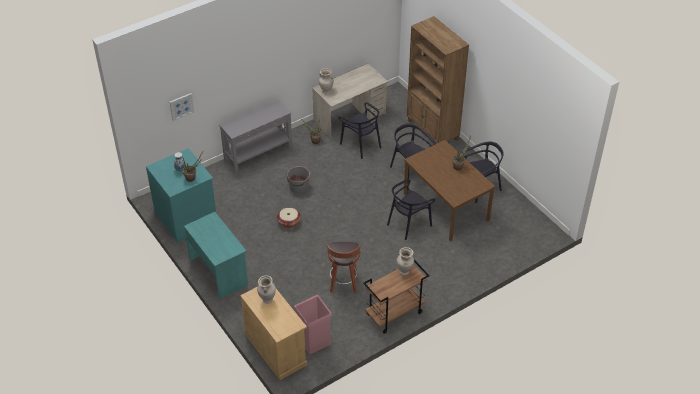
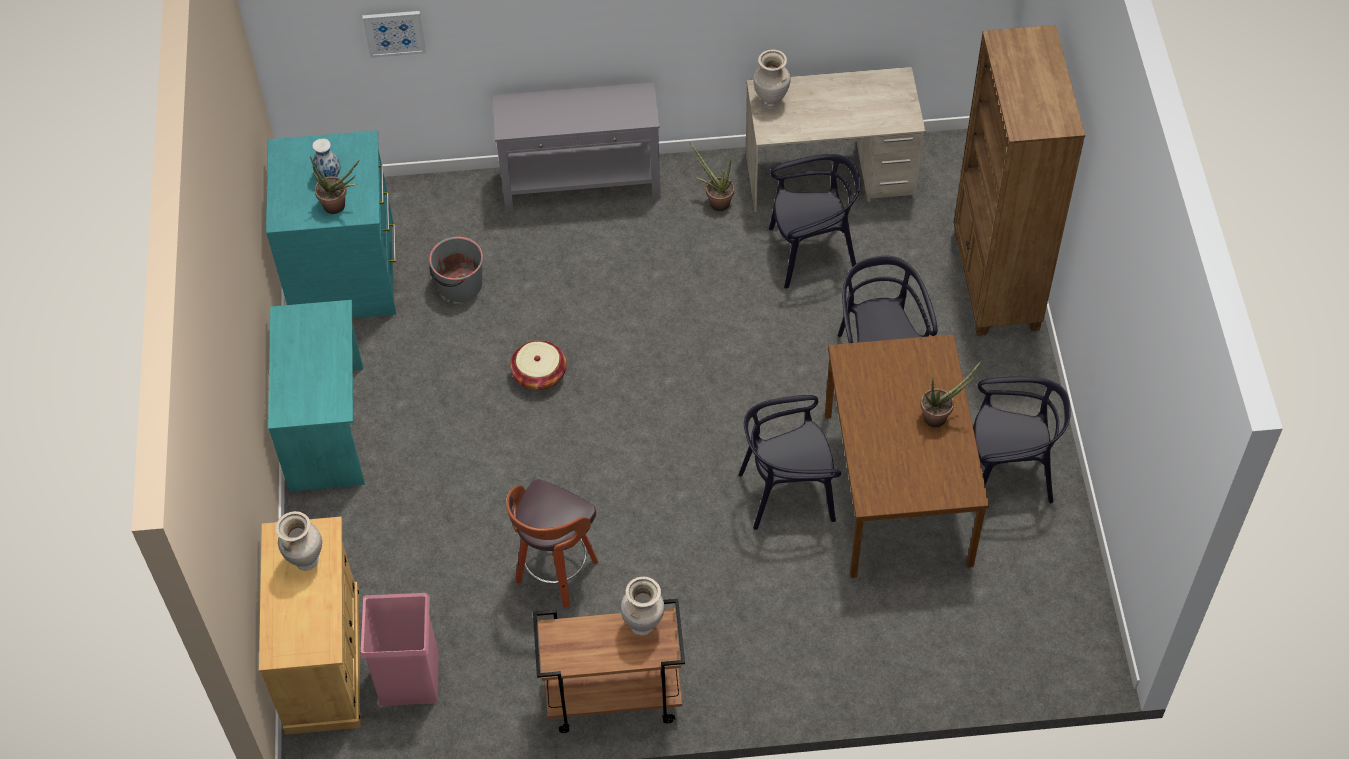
camera: 30 degrees right, 10 degrees up
grey bucket [287,166,310,194] -> grey bucket moved to [429,237,483,302]
black chair [339,102,381,159] -> black chair turned 90 degrees counterclockwise [769,154,860,289]

